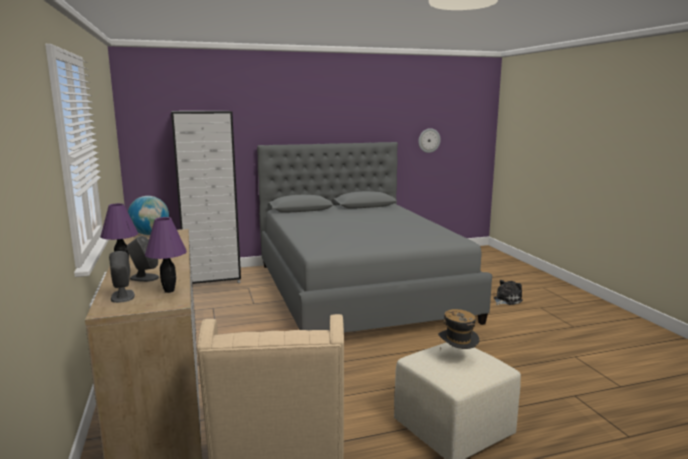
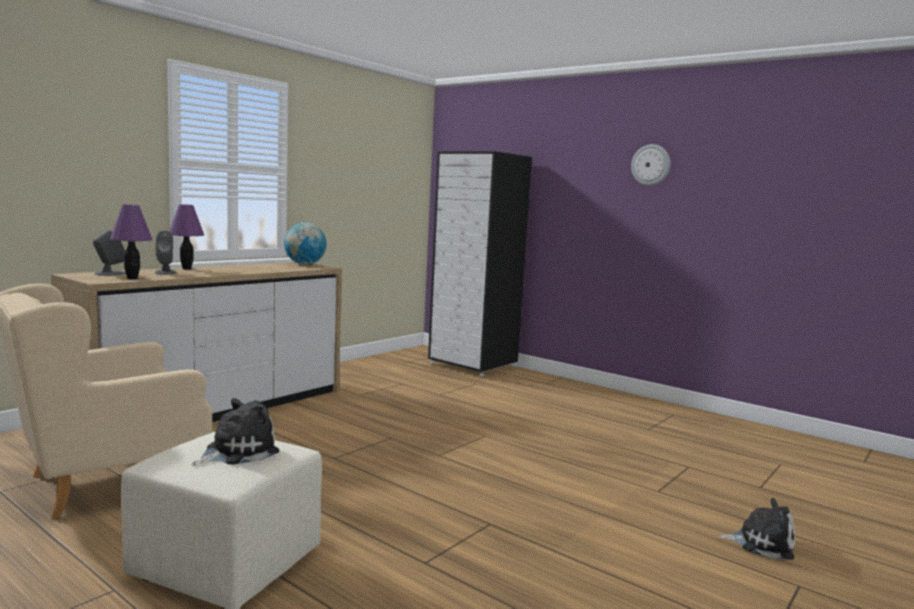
camera: 55 degrees right, 5 degrees down
grey bed [257,142,492,333] -> none
wall clock [418,128,441,153] -> wall clock moved to [631,144,670,186]
hat [438,309,480,349] -> plush toy [192,398,279,466]

